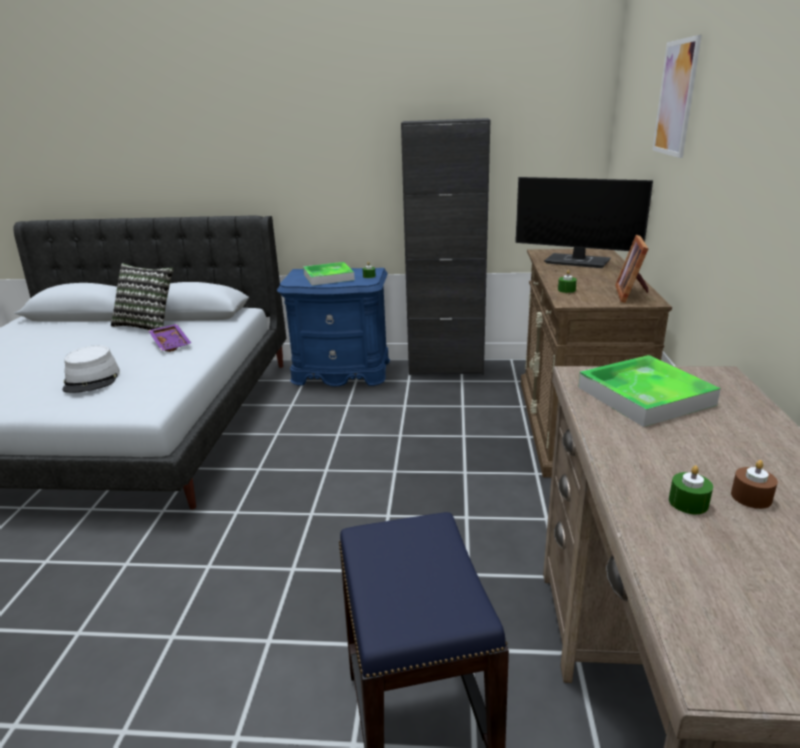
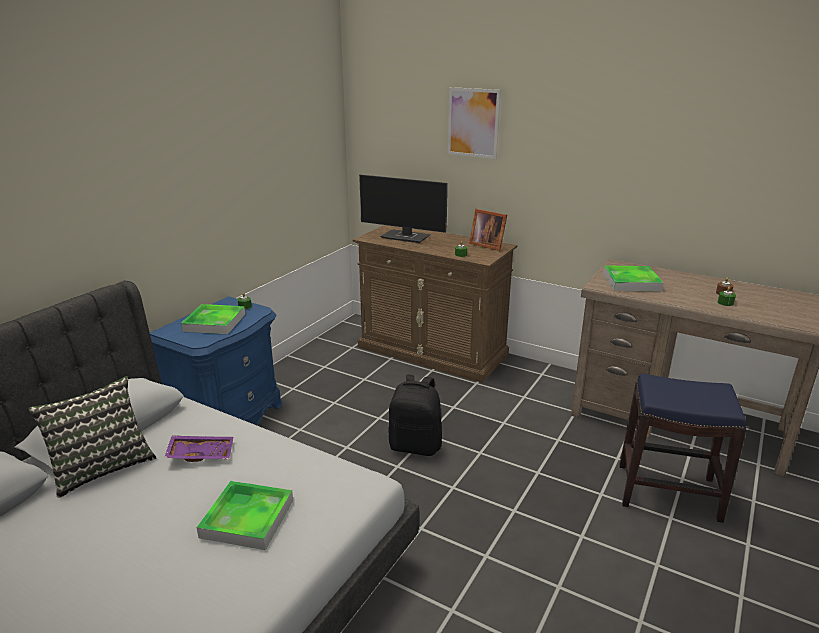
camera: 65 degrees left, 0 degrees up
grey hat [62,345,120,393] -> tray [196,481,293,550]
black cabinet [401,118,490,375] -> none
monitor [515,177,653,268] -> monitor turned 60 degrees clockwise [359,175,447,243]
none -> black backpack [388,375,442,456]

